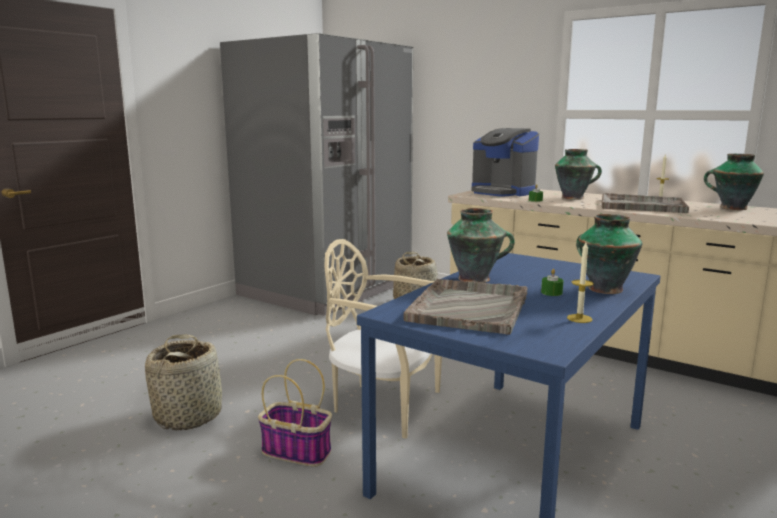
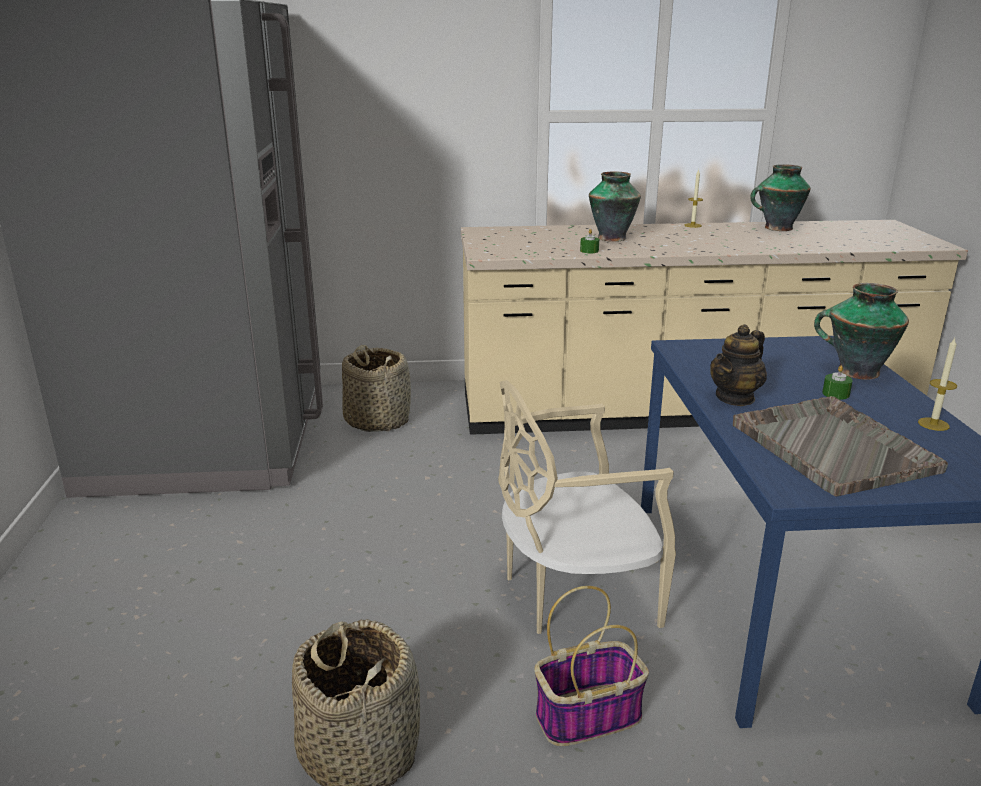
camera: 40 degrees left, 10 degrees up
vase [447,208,515,283] -> teapot [710,324,767,406]
coffee machine [471,128,539,196] -> none
grey tray [601,193,689,213] -> none

